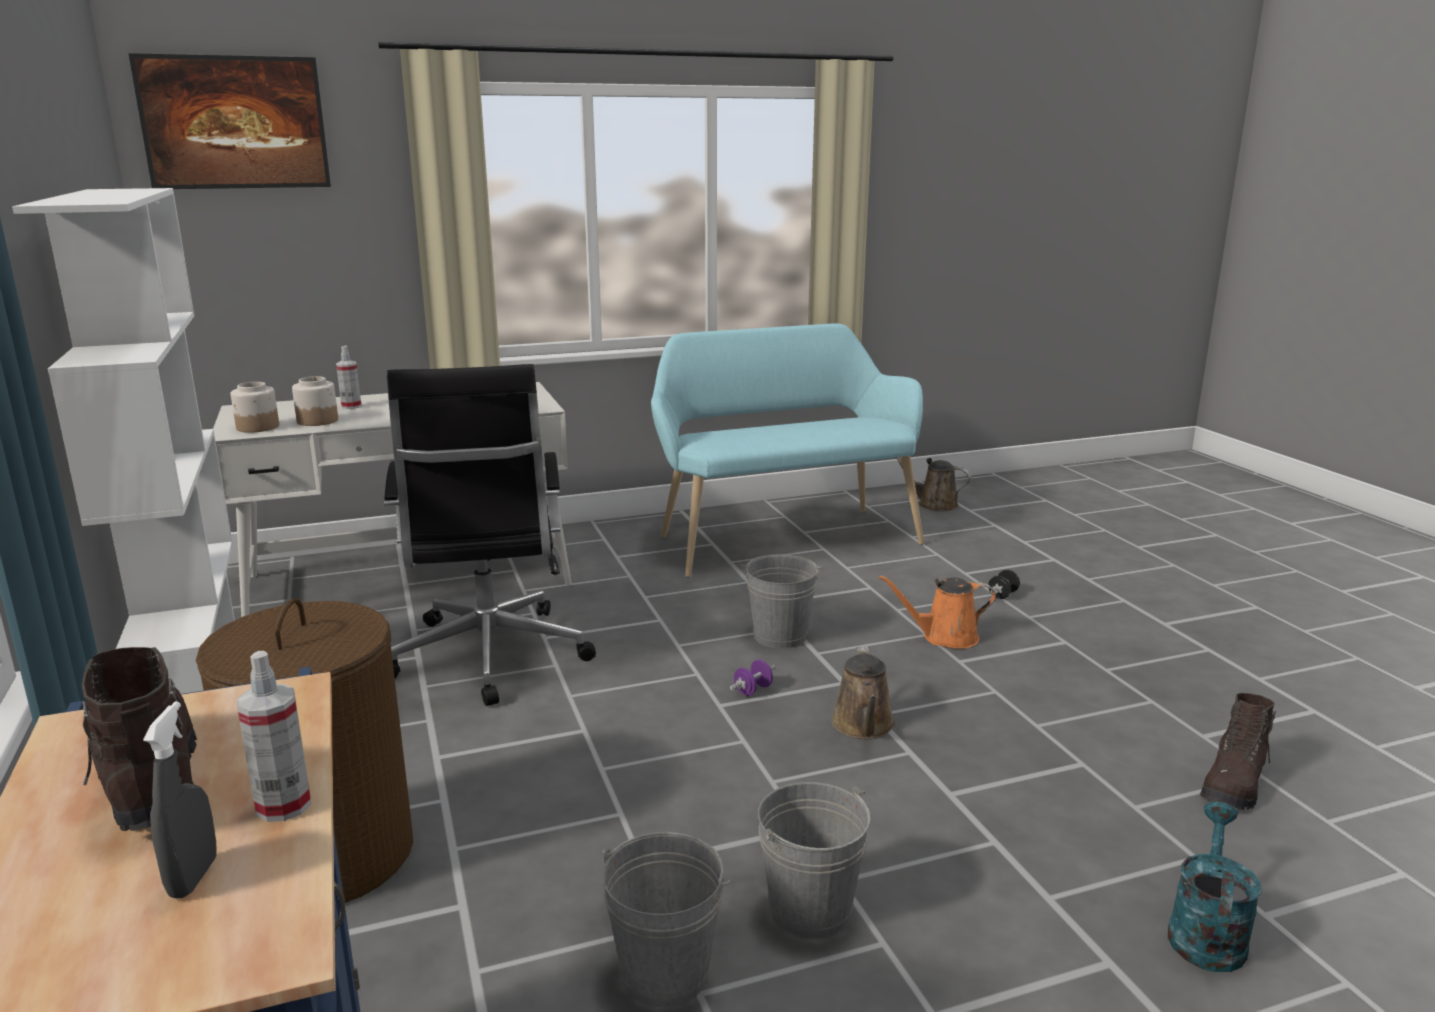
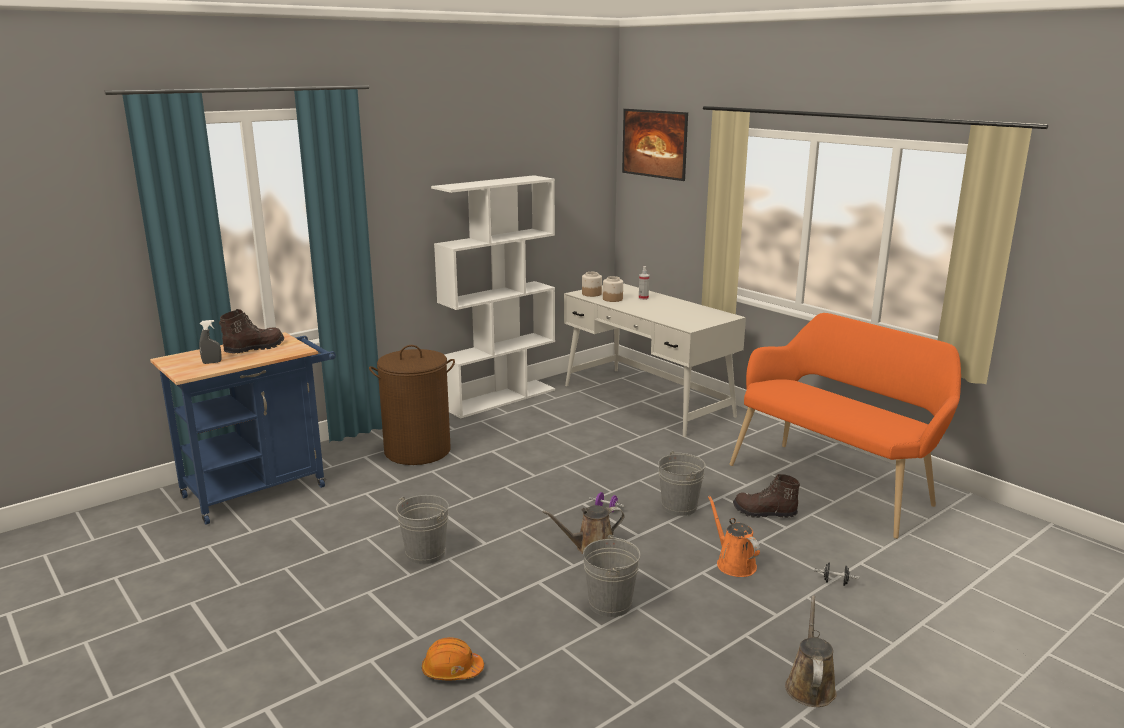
camera: 70 degrees right, 0 degrees up
spray bottle [237,651,311,822] -> none
black office chair [384,364,596,706] -> none
grey bucket [602,832,731,1007] -> grey bucket moved to [583,535,641,617]
turquoise bench [651,323,924,578] -> orange bench [729,313,961,539]
brown watering can [896,457,971,511] -> brown watering can moved to [785,595,837,707]
turquoise watering can [1168,802,1262,972] -> orange hard hat [422,637,484,680]
brown boot [1200,693,1276,810] -> brown boot moved to [733,474,800,518]

